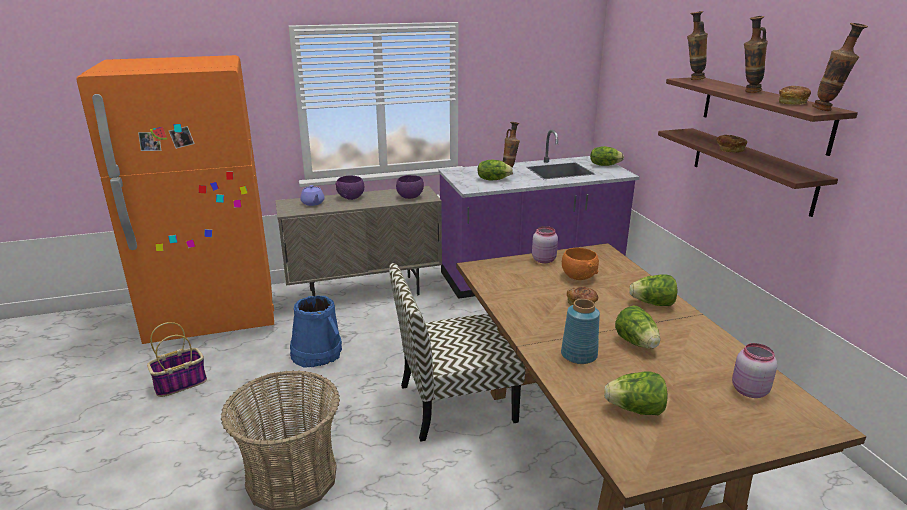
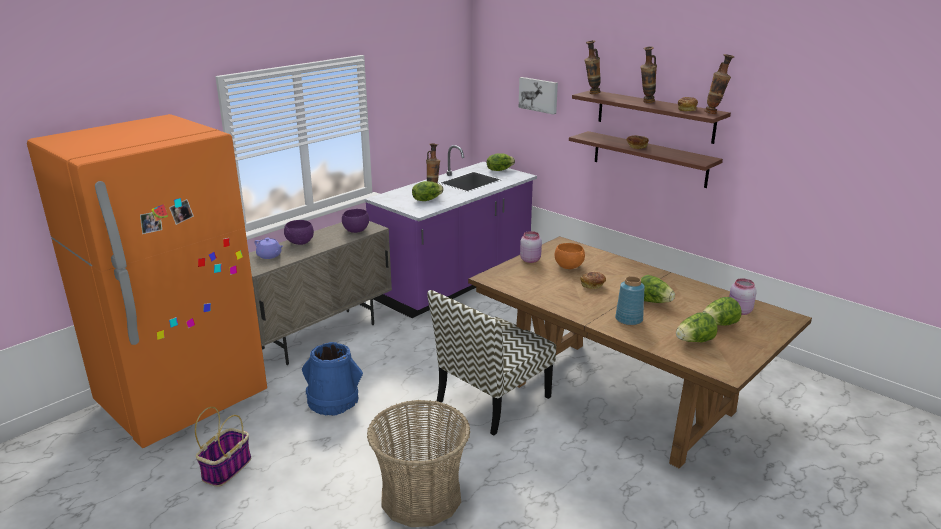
camera: 30 degrees left, 0 degrees up
lettuce [629,274,677,306] -> lettuce moved to [702,297,742,326]
none -> picture [519,77,558,115]

